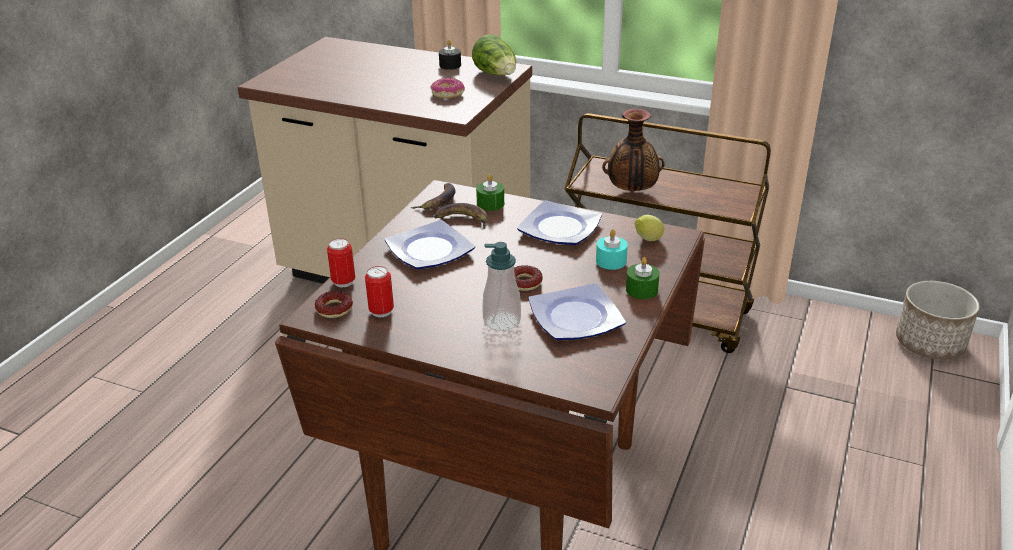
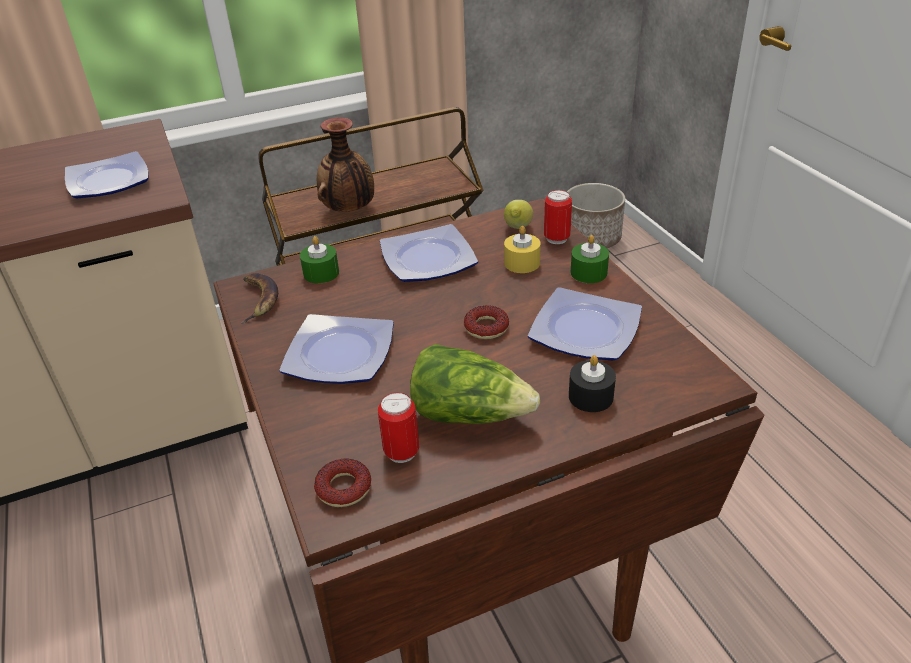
camera: 45 degrees left, 5 degrees up
can [327,238,355,287] -> can moved to [544,190,572,244]
donut [430,78,465,98] -> plate [65,151,149,199]
banana [434,203,487,229] -> none
black candle [439,40,461,70] -> black candle moved to [569,355,616,412]
lettuce [472,34,516,75] -> lettuce moved to [410,344,540,424]
soap dispenser [482,242,521,331] -> none
turquoise candle [596,229,628,270] -> yellow candle [504,226,541,273]

